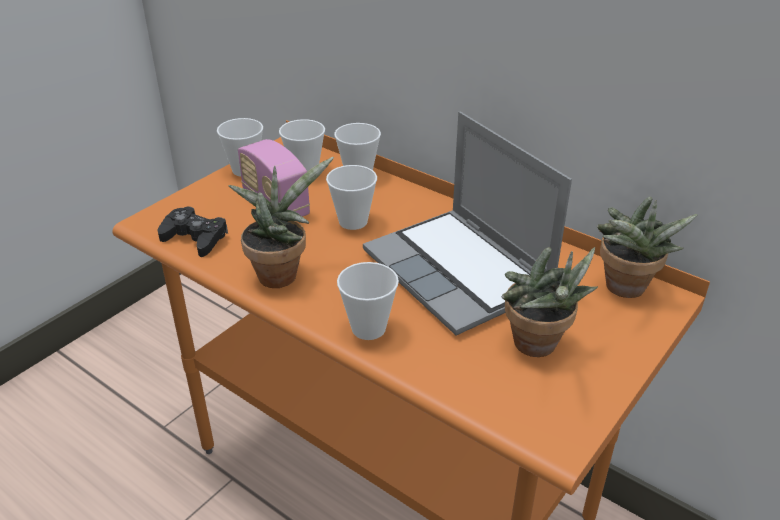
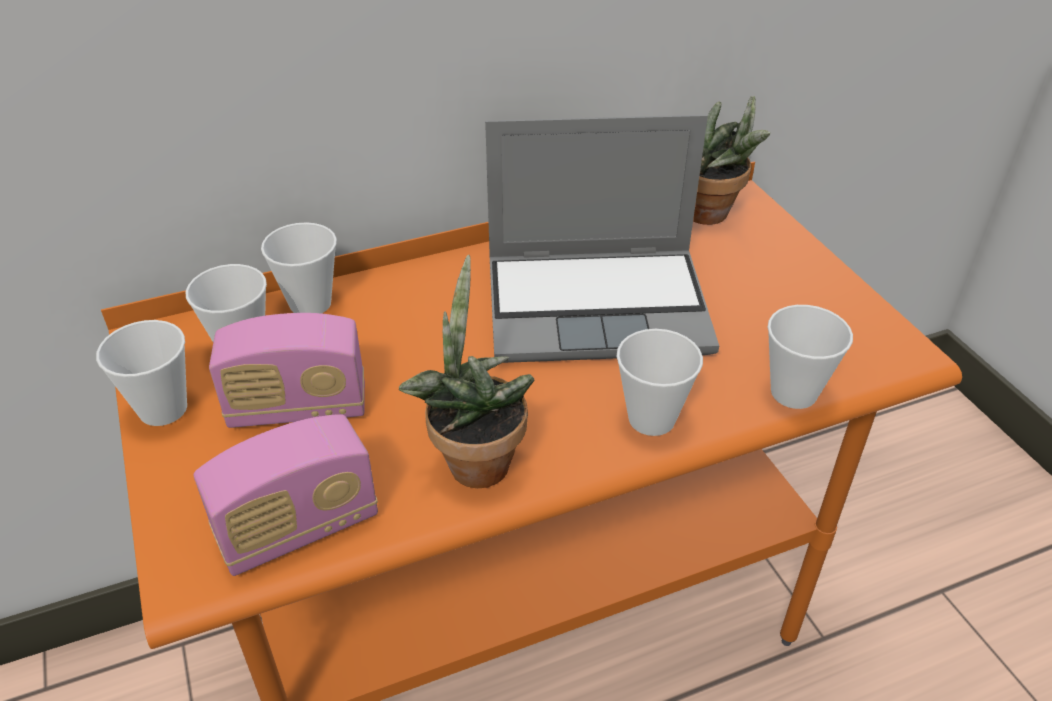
camera: 60 degrees left, 5 degrees up
black game controller [157,206,228,257] -> radio [194,414,378,576]
cup [326,165,377,230] -> cup moved to [768,305,853,409]
potted plant [502,247,598,357] -> none

